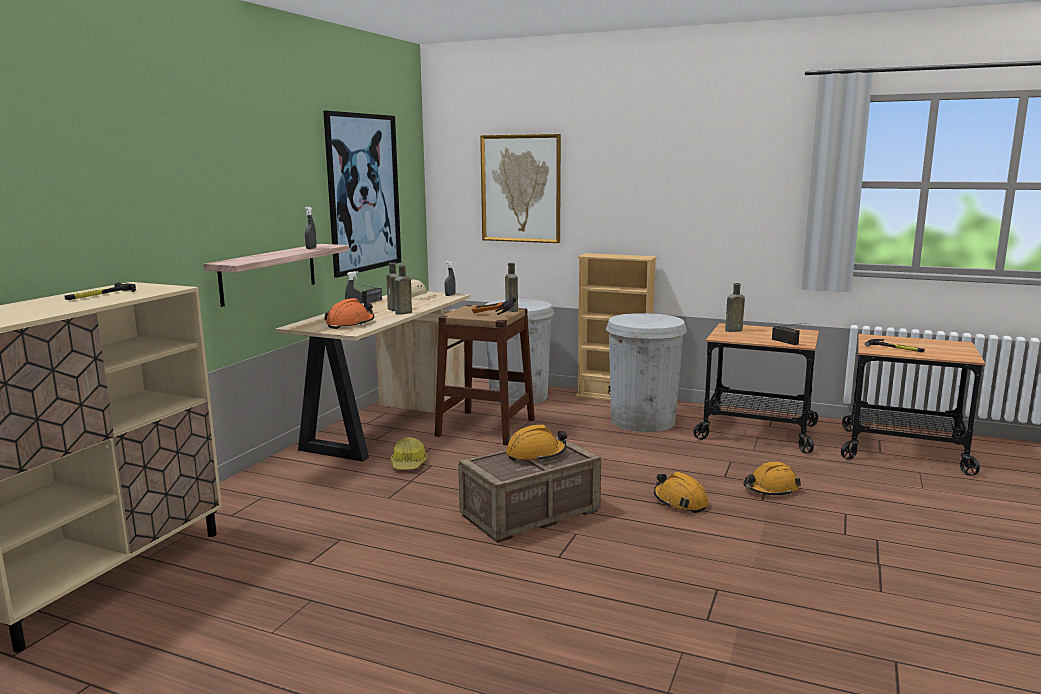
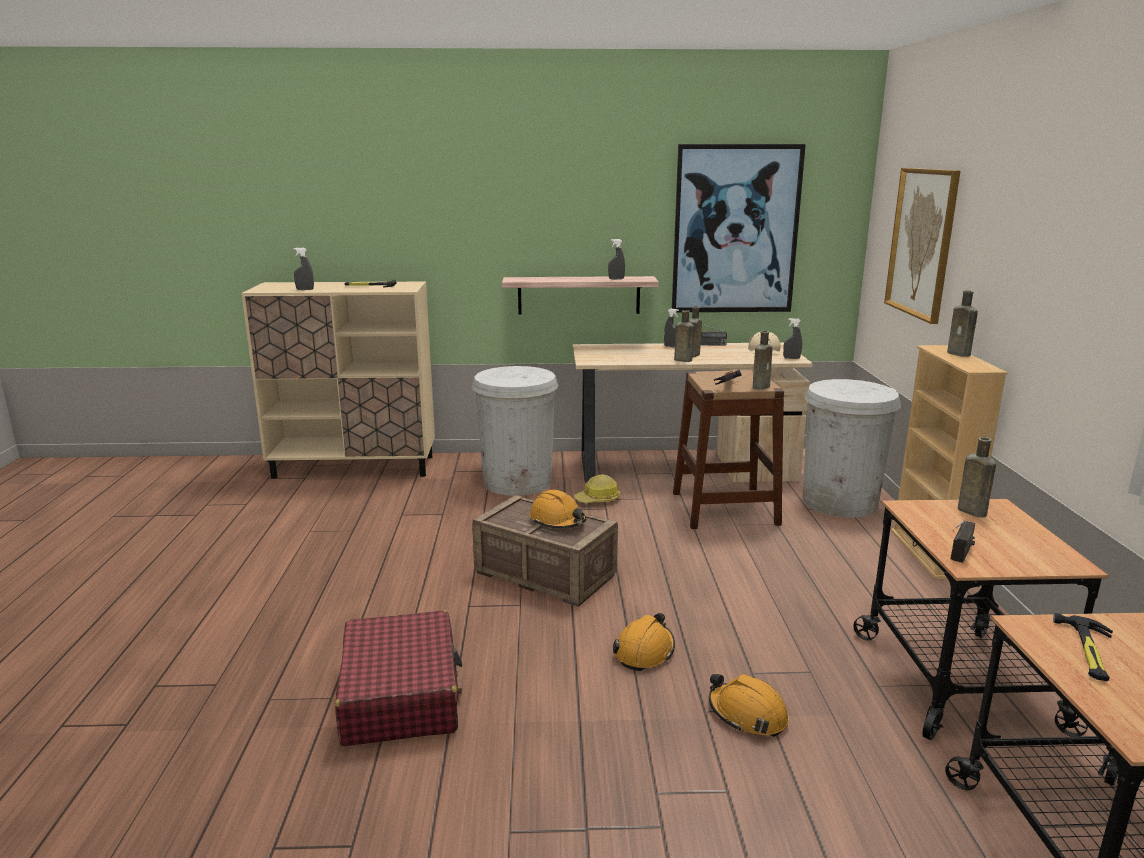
camera: 65 degrees right, 5 degrees up
orange hard hat [324,298,374,329] -> none
white trash can [606,313,687,432] -> white trash can moved to [472,366,558,496]
none -> grey spray bottle [293,248,314,290]
none -> red suitcase [335,610,462,746]
none -> brown bottle [947,290,978,357]

